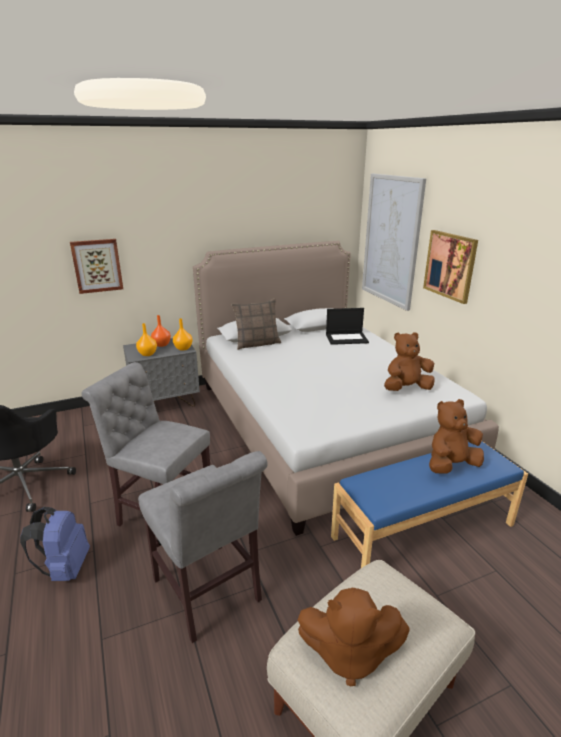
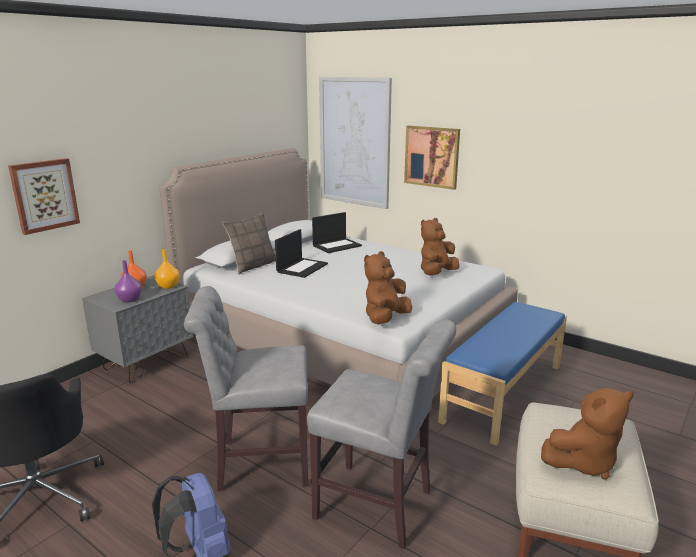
camera: 30 degrees left, 5 degrees down
orange vase [136,323,157,356] -> purple vase [115,260,142,303]
brown plush toy [429,399,484,474] -> brown plush toy moved to [364,251,412,325]
none -> laptop [275,229,328,278]

